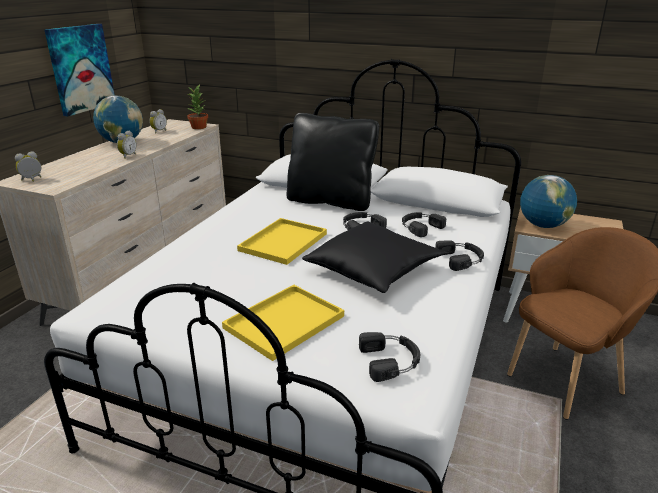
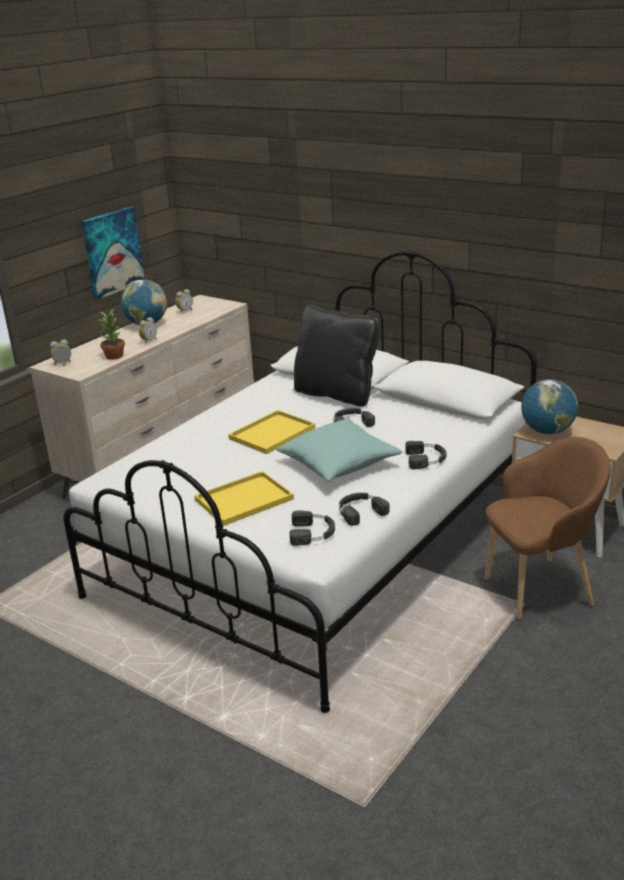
camera: 15 degrees right, 0 degrees up
potted plant [187,85,208,129] -> potted plant moved to [99,309,125,360]
black pillow [302,222,444,293] -> turquoise pillow [276,419,402,482]
black headphones [402,212,446,237] -> black headphones moved to [339,493,389,526]

